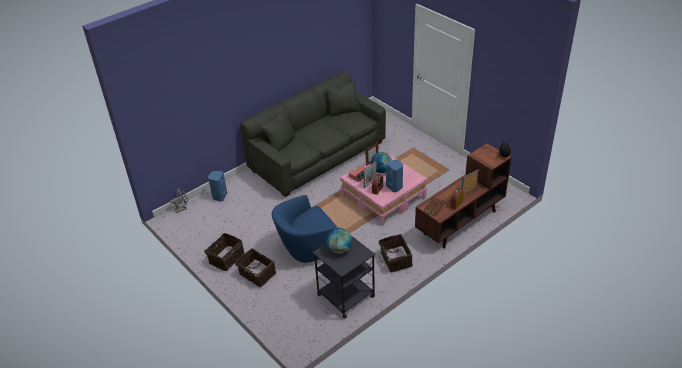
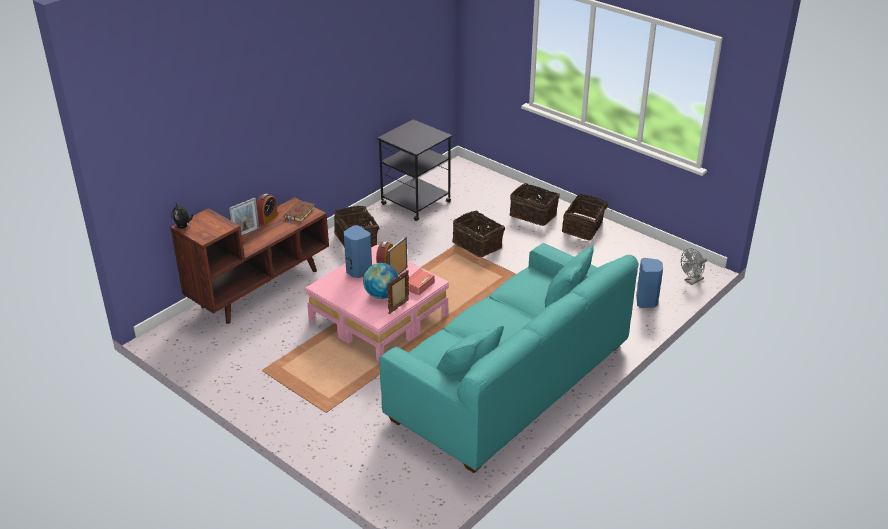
camera: 170 degrees right, 5 degrees down
grey sofa [240,71,386,197] -> turquoise sofa [379,243,639,473]
blue armchair [272,195,338,263] -> basket [452,211,505,257]
globe [326,228,352,254] -> none

